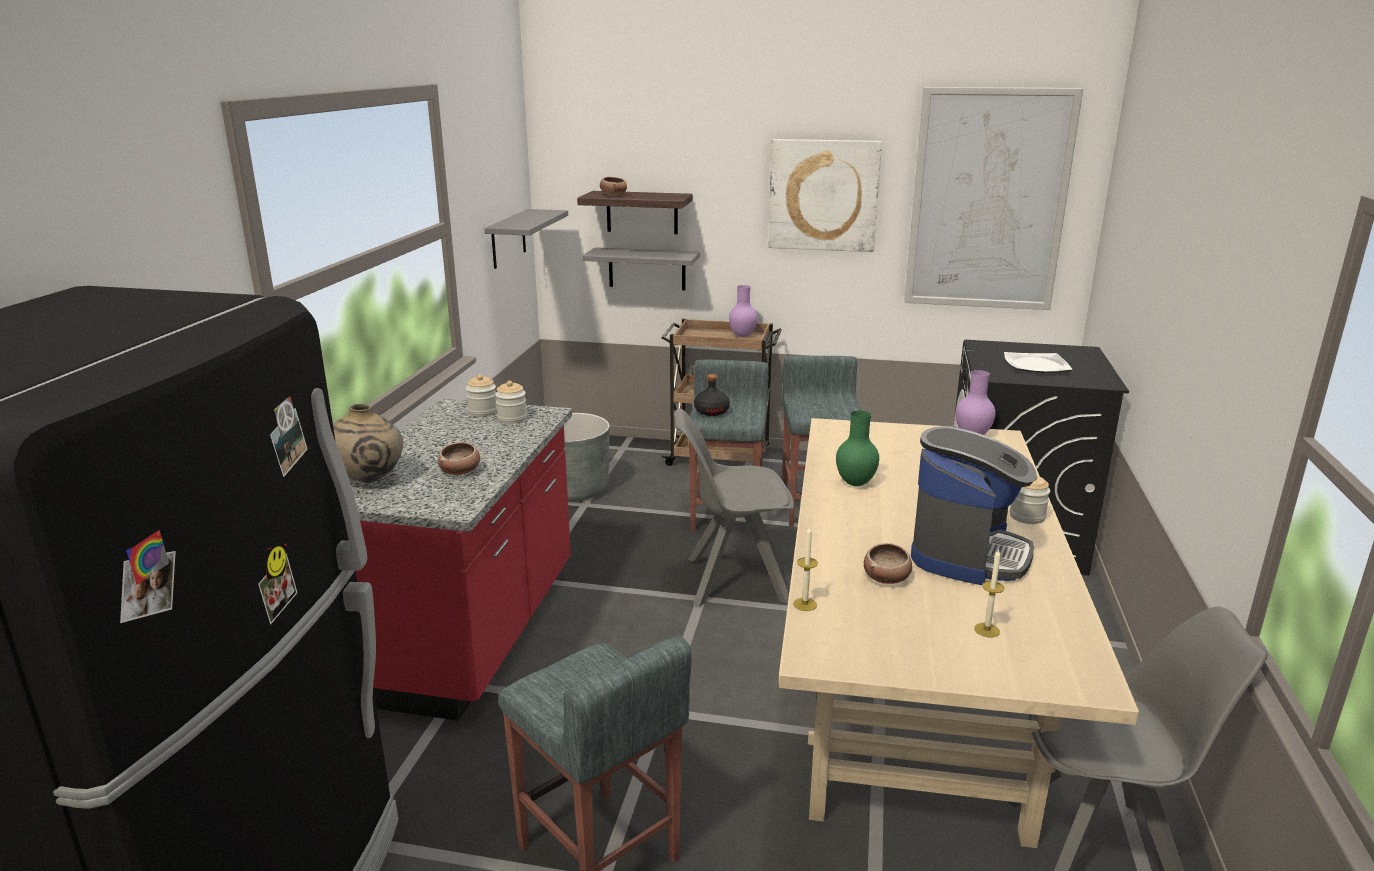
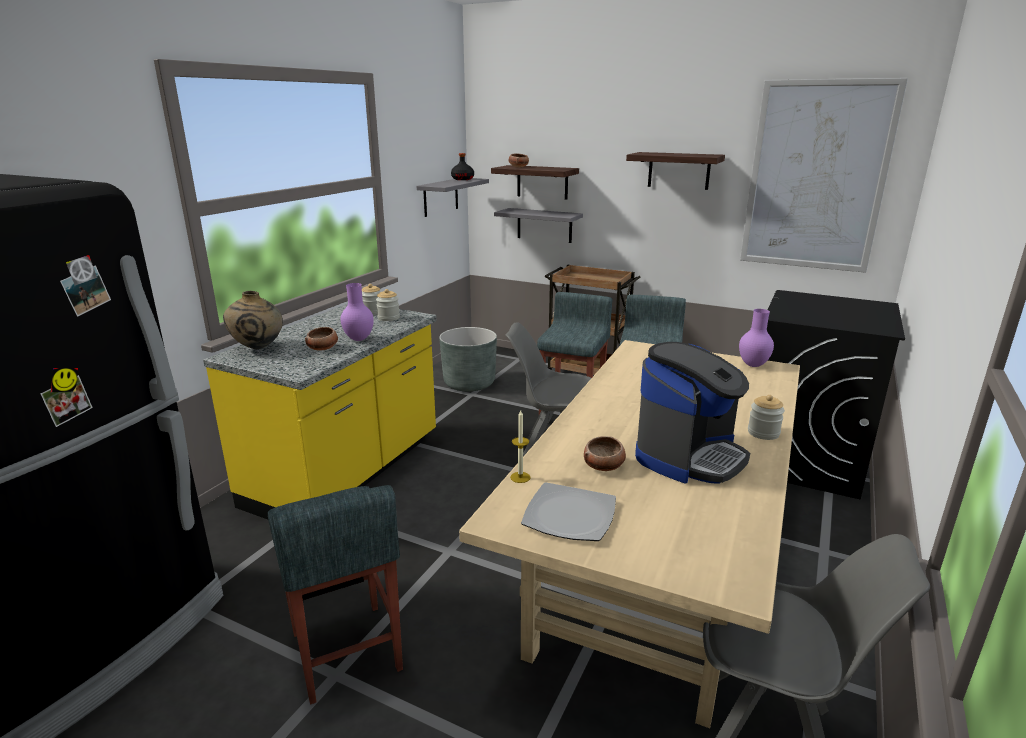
camera: 15 degrees right, 0 degrees up
red counter [349,399,572,721] -> yellow counter [203,304,437,520]
black bottle [694,374,730,416] -> black bottle moved to [451,153,474,180]
purple vase [729,285,757,337] -> purple vase moved to [341,283,374,341]
picture [768,139,882,252] -> shelf [626,152,725,190]
green vase [836,410,879,486] -> none
candle [974,550,1004,637] -> none
plate [1004,352,1073,373] -> plate moved to [521,482,616,541]

